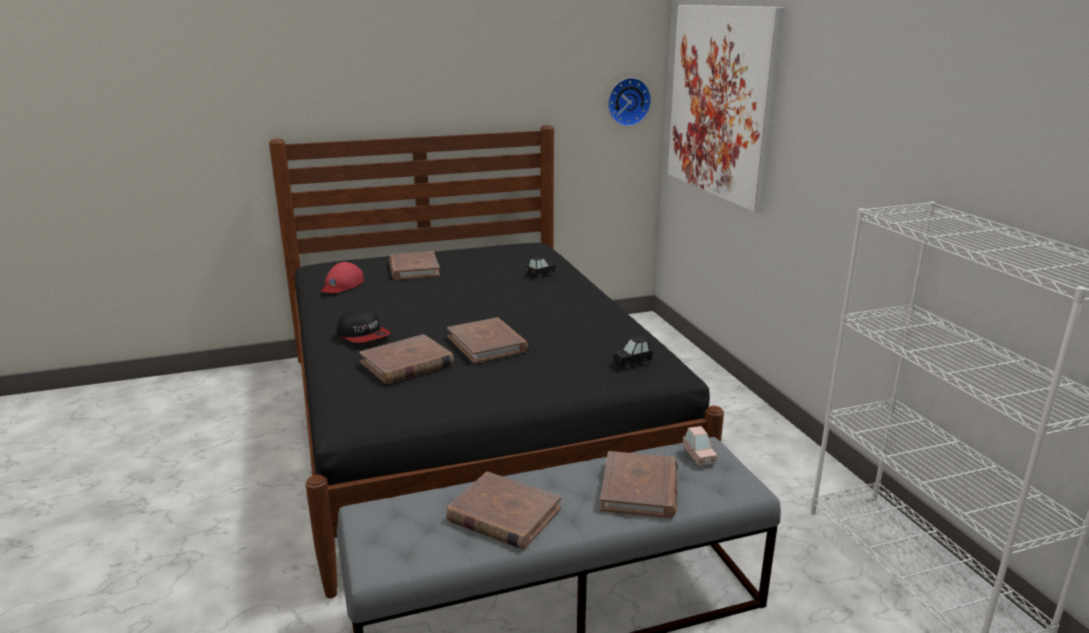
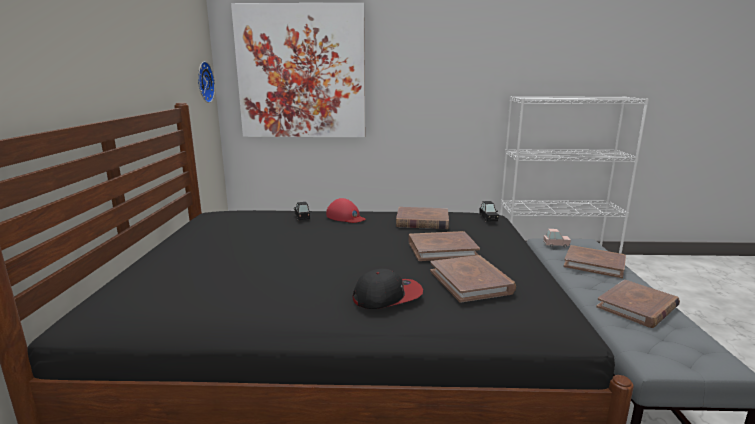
camera: 70 degrees left, 5 degrees down
red cap [321,262,364,293] -> red cap moved to [326,198,366,223]
brown book [389,251,440,280] -> brown book moved to [396,207,449,229]

